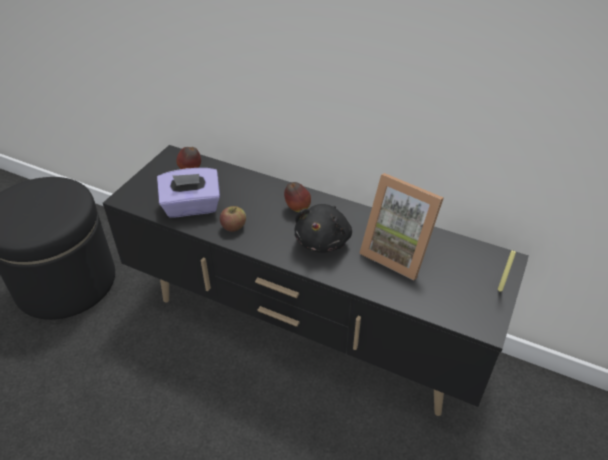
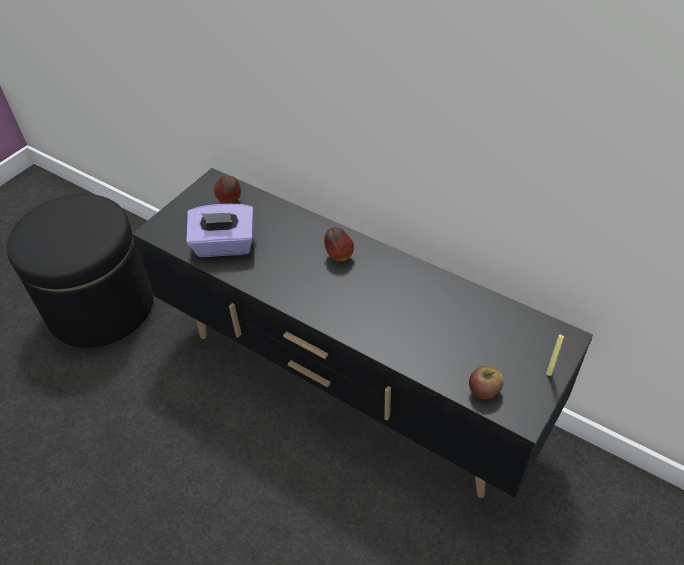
camera: 10 degrees right, 5 degrees up
apple [220,206,246,232] -> apple moved to [469,366,503,400]
black plush toy [295,204,352,253] -> none
picture frame [359,173,444,281] -> none

